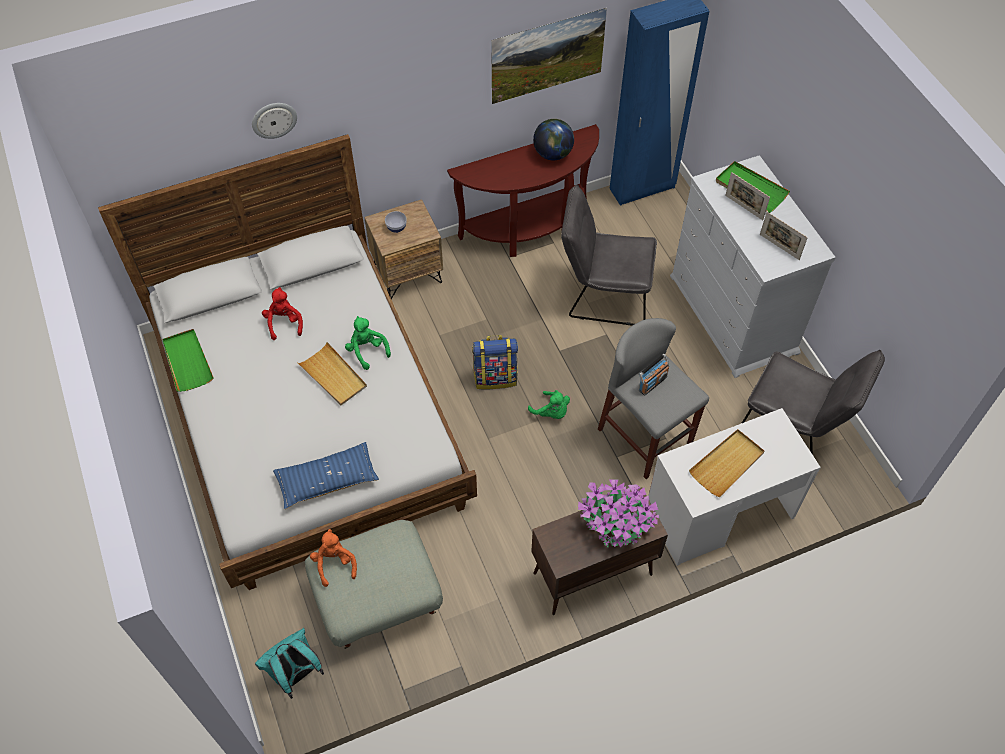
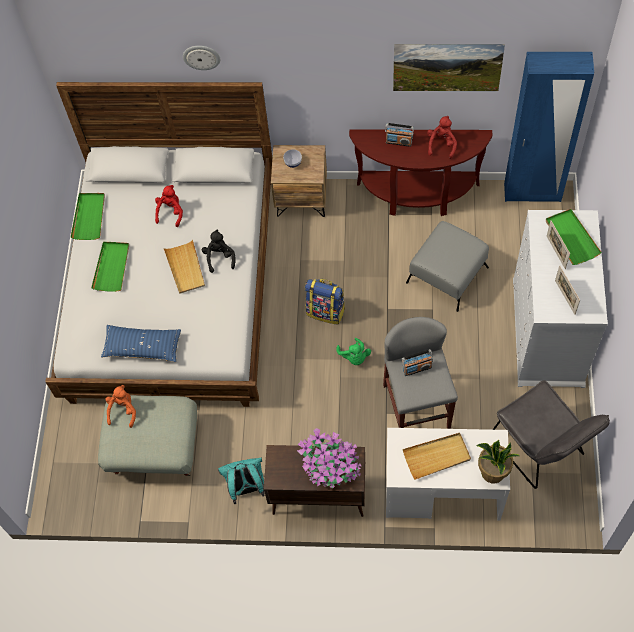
camera: 30 degrees right, 5 degrees up
turquoise backpack [255,628,324,699] -> turquoise backpack moved to [218,458,265,504]
green plush toy [345,316,391,370] -> black plush toy [202,229,236,273]
globe [533,119,574,160] -> red plush toy [427,116,457,159]
grey chair [561,185,657,325] -> grey ottoman [406,221,489,312]
none -> green tray [91,242,129,292]
none -> radio [385,123,414,147]
none -> potted plant [476,440,520,484]

